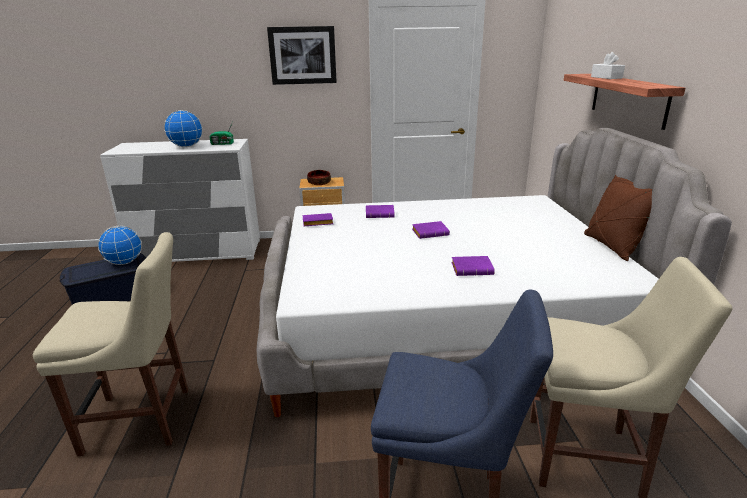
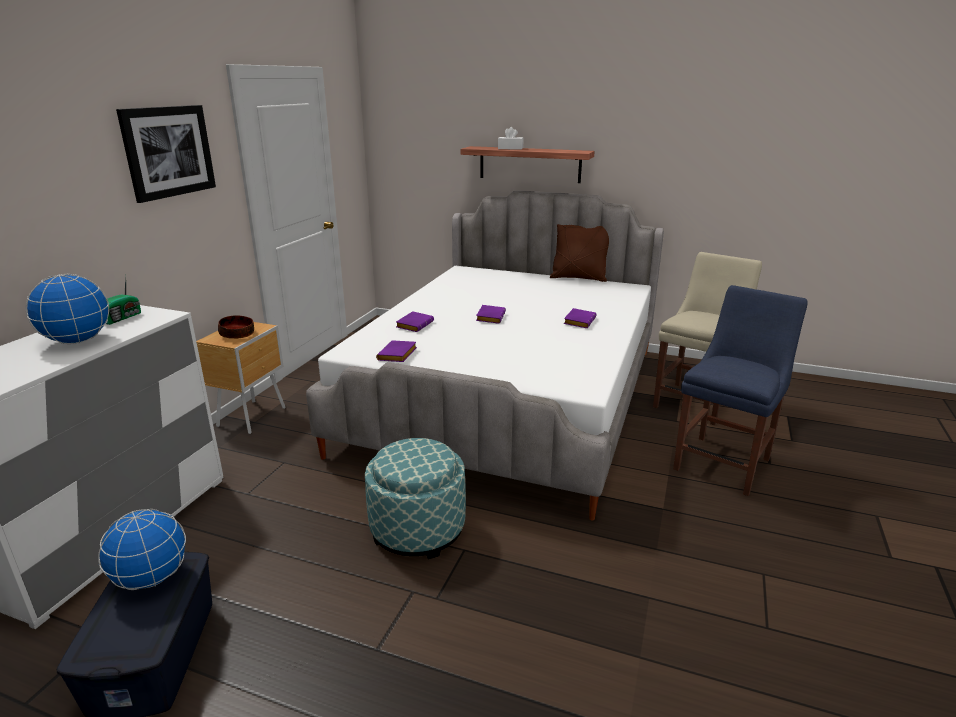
camera: 65 degrees left, 0 degrees up
beige chair [33,232,188,457] -> none
none -> ottoman [365,438,466,559]

